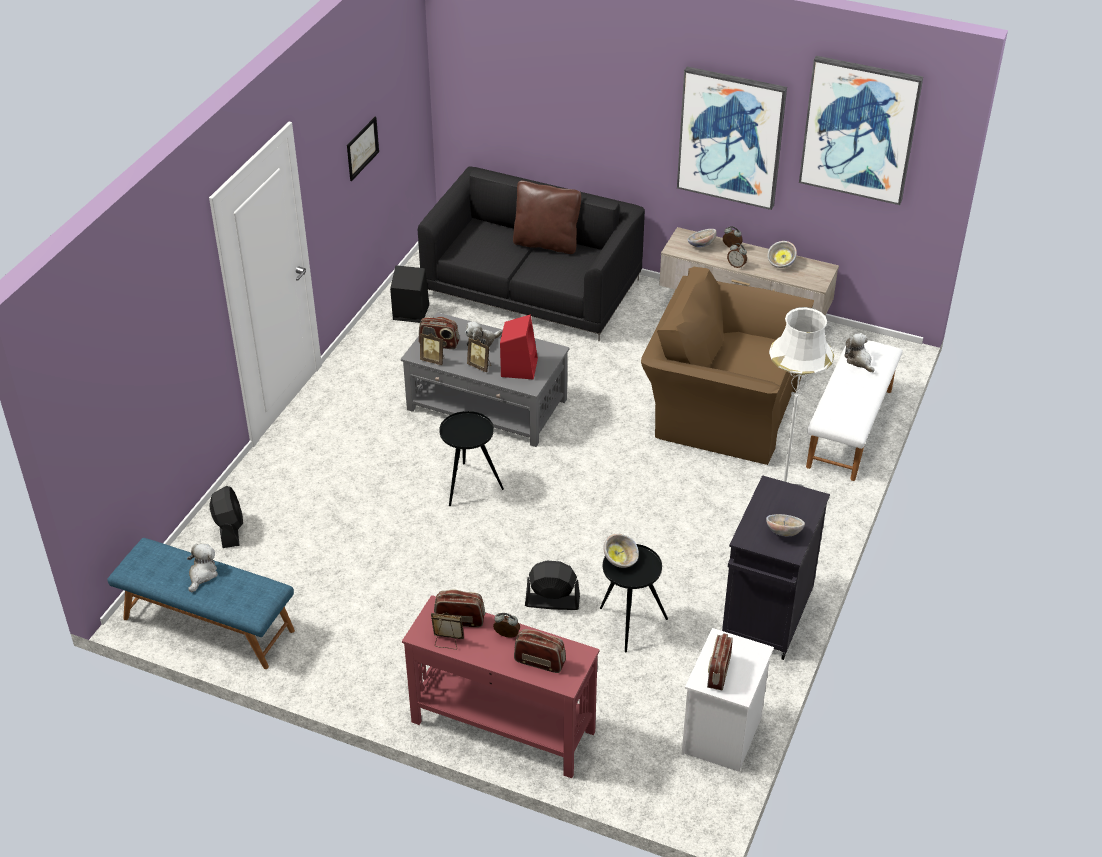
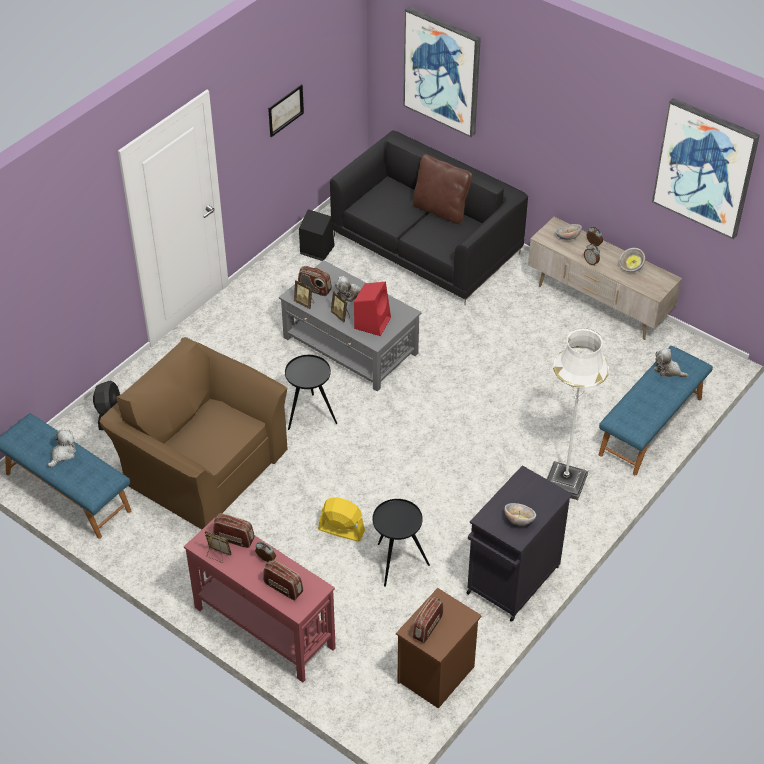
camera: 15 degrees right, 5 degrees up
black fan [525,561,580,610] -> yellow fan [318,497,365,541]
bowl [603,534,639,568] -> none
brown armchair [641,267,814,465] -> brown armchair moved to [99,337,288,529]
picture [677,67,787,210] -> picture moved to [403,7,481,137]
white nightstand [682,628,774,772] -> brown nightstand [396,588,482,709]
white bench [806,340,903,481] -> blue bench [599,346,713,475]
plush toy [844,333,875,373] -> plush toy turned 45 degrees counterclockwise [654,347,688,378]

